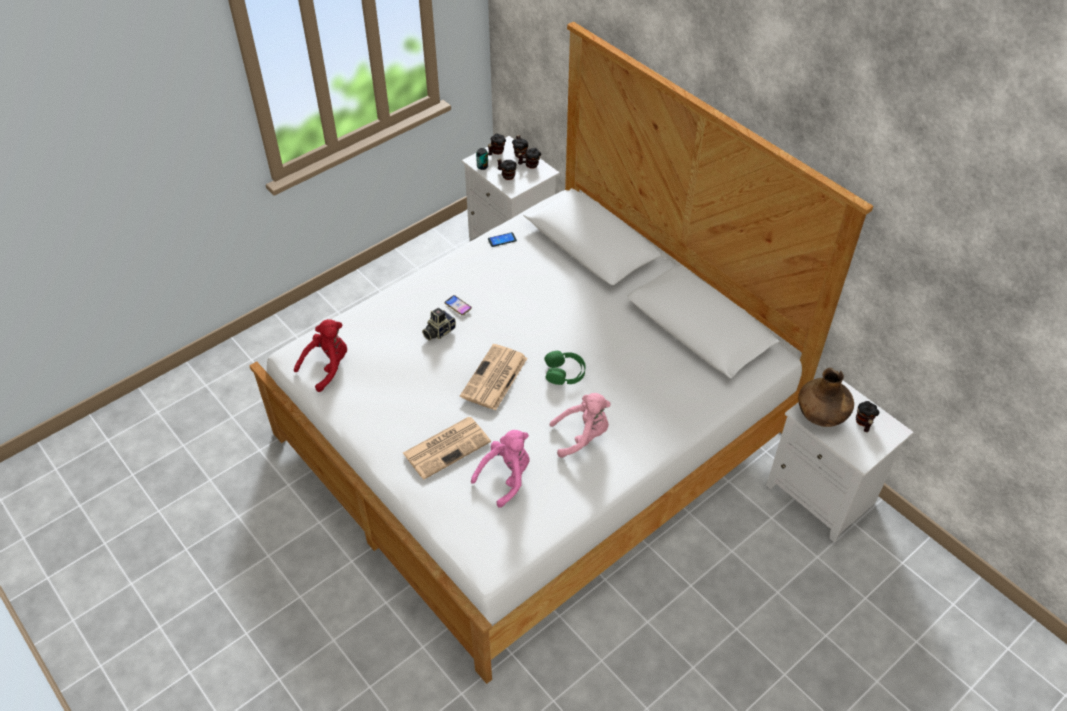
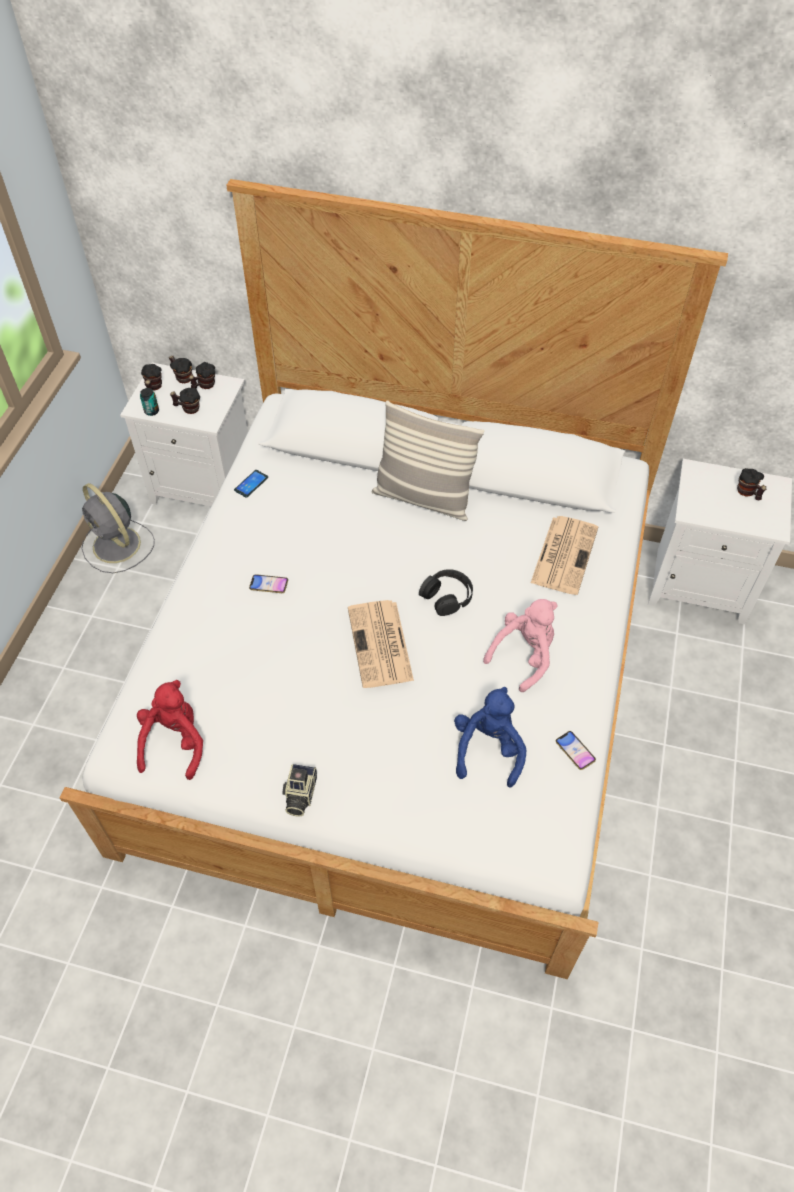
camera: 35 degrees left, 5 degrees up
newspaper [403,417,491,480] -> newspaper moved to [531,516,598,595]
camera [422,308,456,341] -> camera moved to [282,764,317,817]
pink plush toy [471,430,530,508] -> blue plush toy [454,687,526,788]
green headphones [544,351,586,385] -> black headphones [419,569,473,616]
brown vase [798,368,854,427] -> none
none -> grey fan [81,483,155,573]
none -> pillow [372,400,484,521]
none -> phone [556,731,596,770]

